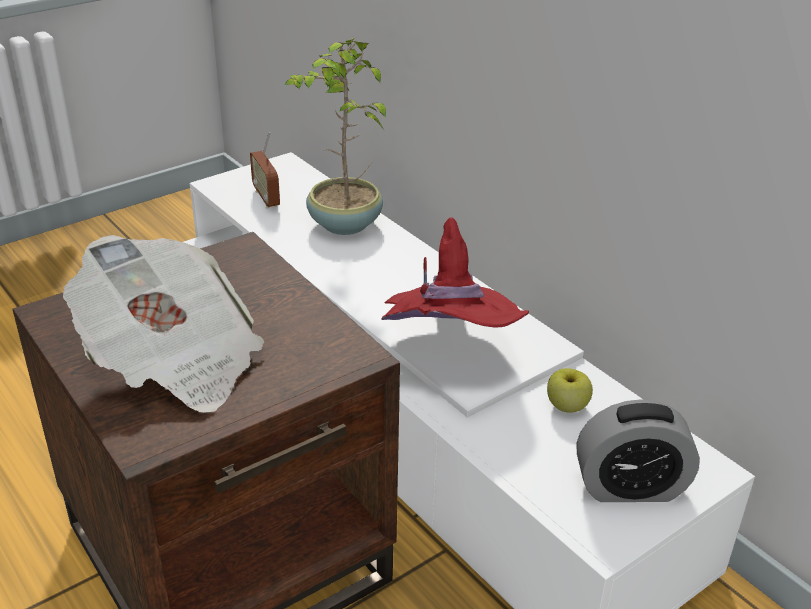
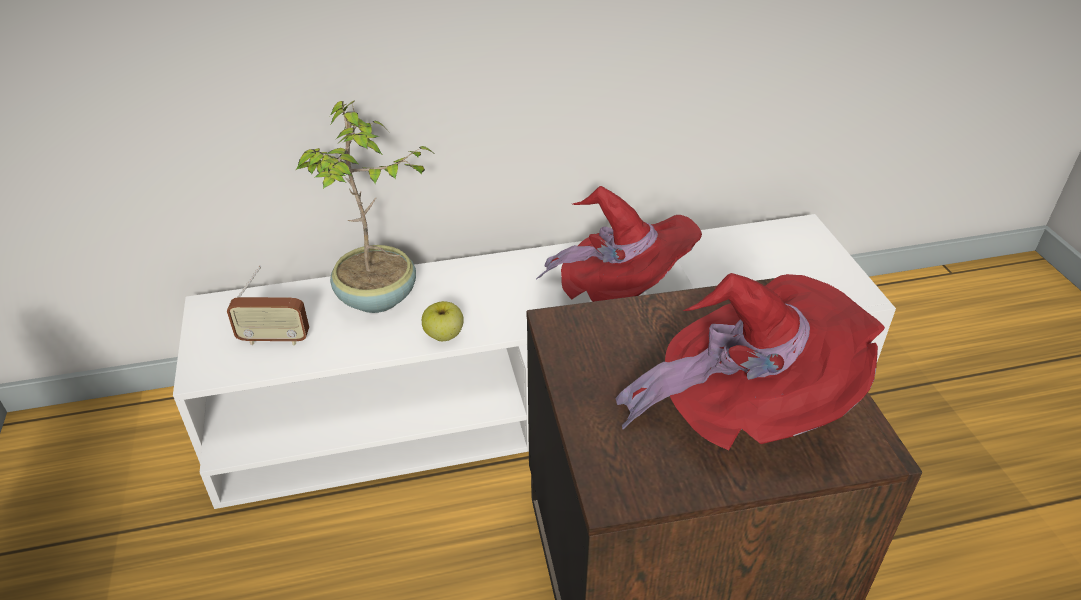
camera: 65 degrees left, 5 degrees up
newspaper [63,235,264,413] -> red hat [615,273,885,450]
apple [547,368,593,413] -> apple moved to [422,301,464,341]
alarm clock [577,399,700,502] -> none

